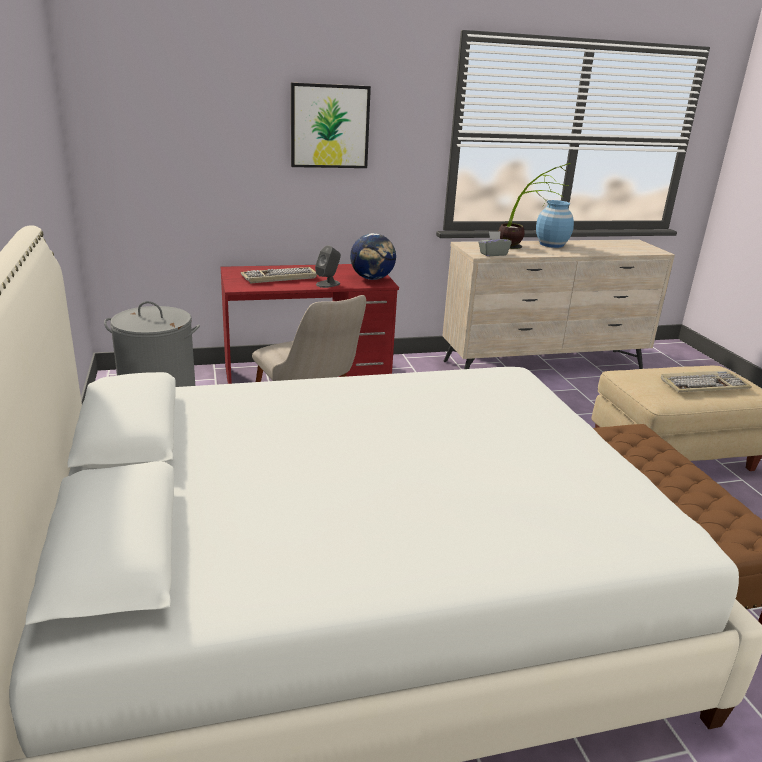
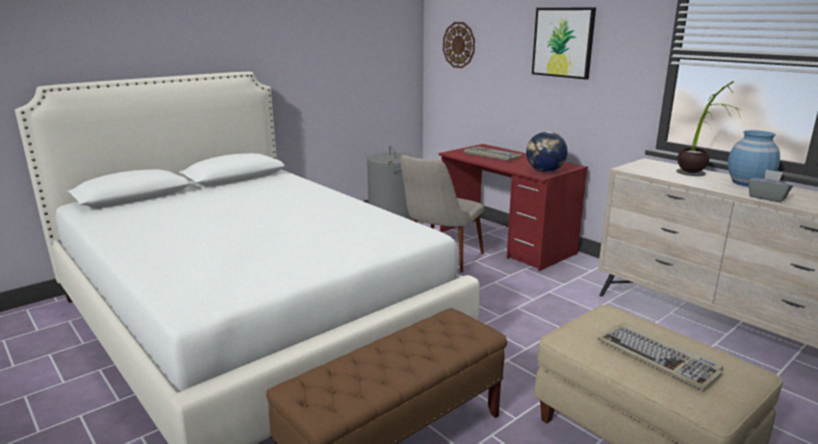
camera: 65 degrees right, 5 degrees down
grey speaker [315,245,341,288] -> none
grey tissue box [478,231,512,256] -> grey tissue box moved to [748,169,793,202]
none -> wall clock [443,22,475,68]

